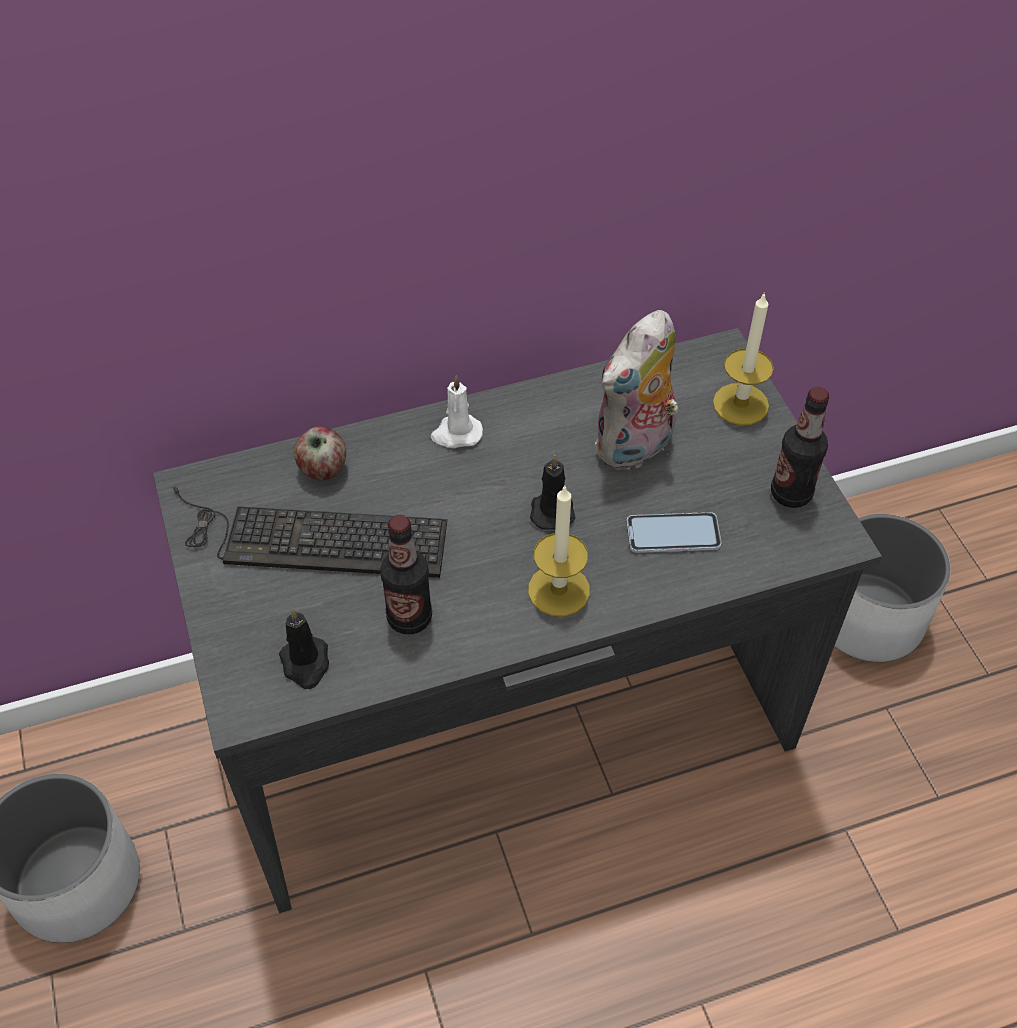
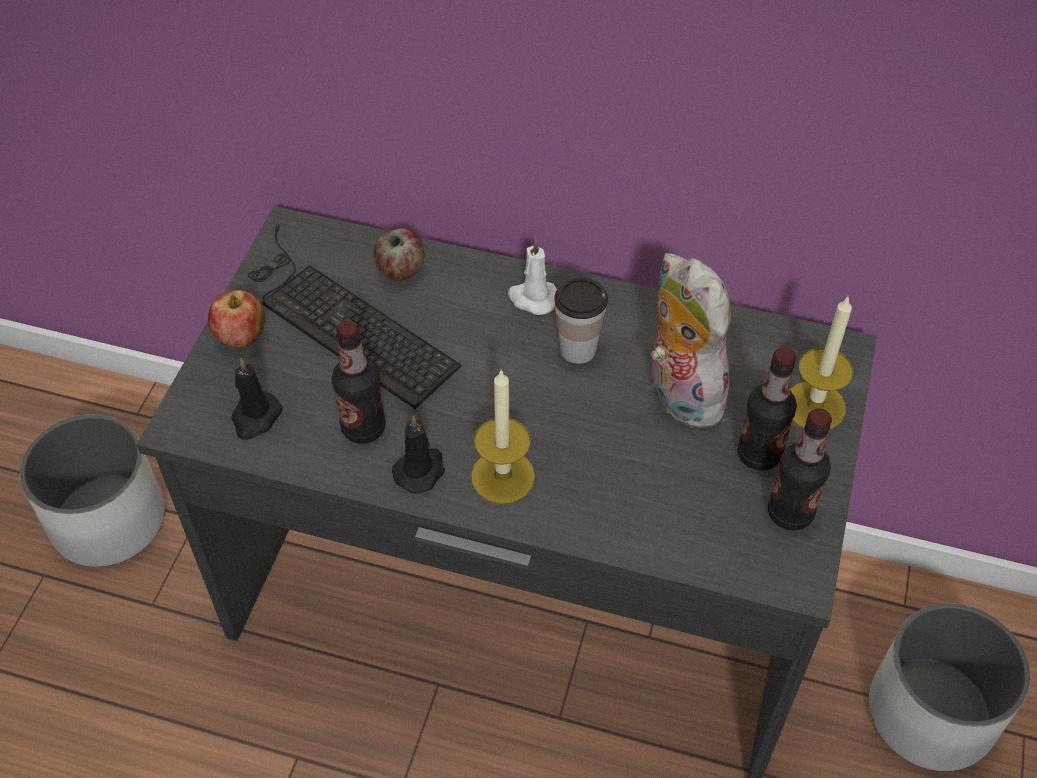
camera: 35 degrees right, 0 degrees up
black candle [530,455,575,530] -> black candle moved to [392,415,445,494]
plush toy [595,310,678,471] -> plush toy turned 75 degrees clockwise [650,253,731,428]
phone [627,512,721,553] -> none
none -> apple [208,290,265,348]
none -> cup [554,277,608,364]
none -> bottle [737,347,797,471]

